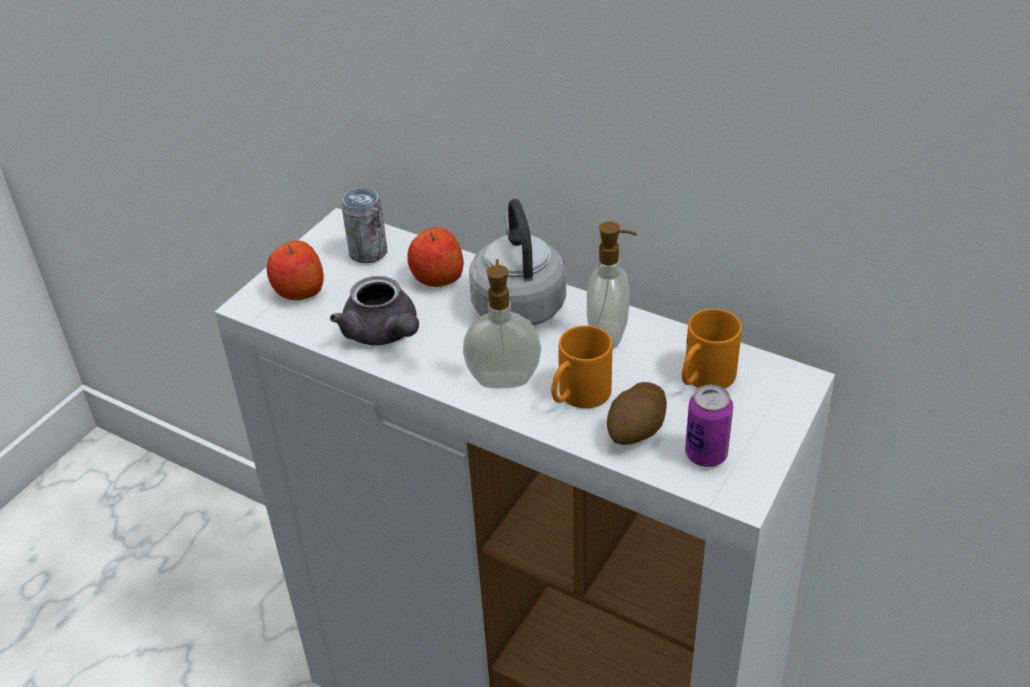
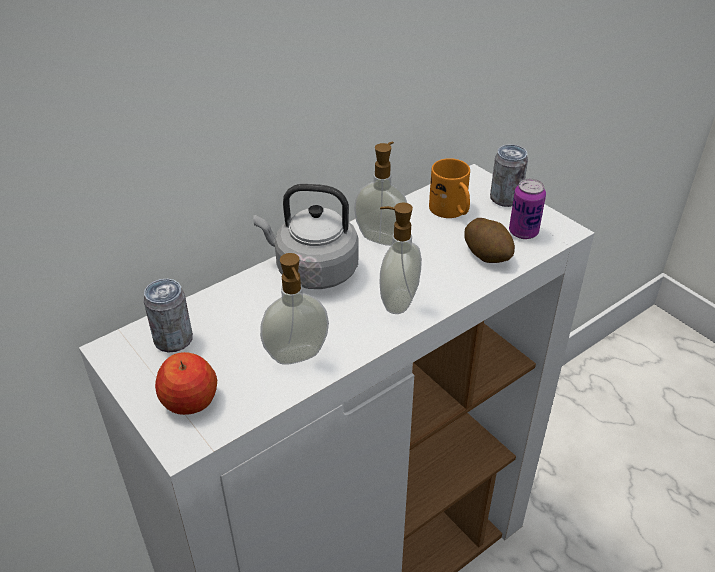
camera: 70 degrees left, 0 degrees up
grey teapot [330,276,419,346] -> soap dispenser [260,253,329,365]
apple [407,227,464,287] -> none
orange mug [551,325,612,408] -> none
none -> can [490,144,528,207]

